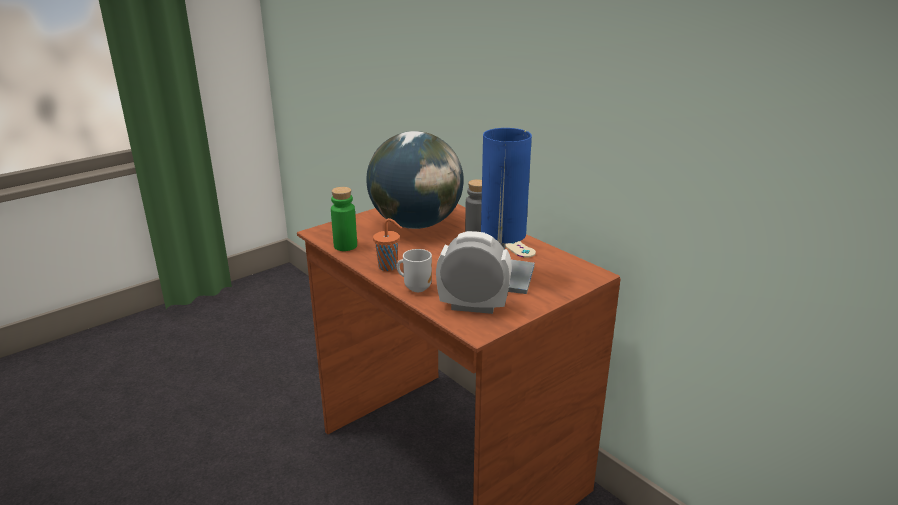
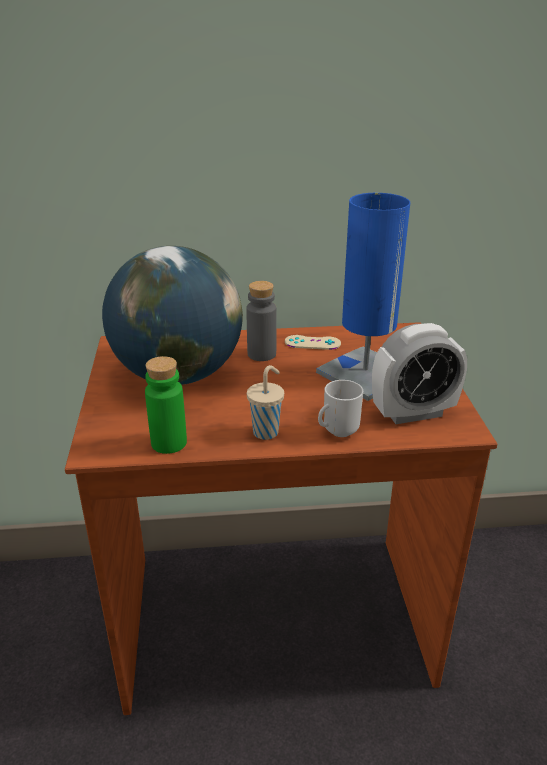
camera: 55 degrees left, 5 degrees up
orange cup [373,218,402,271] -> beige cup [247,365,284,440]
alarm clock [436,231,512,314] -> alarm clock turned 150 degrees counterclockwise [372,323,467,424]

